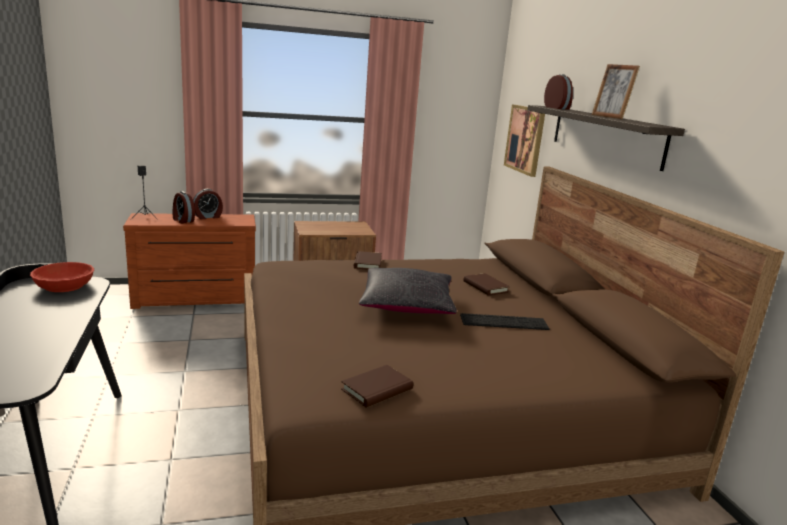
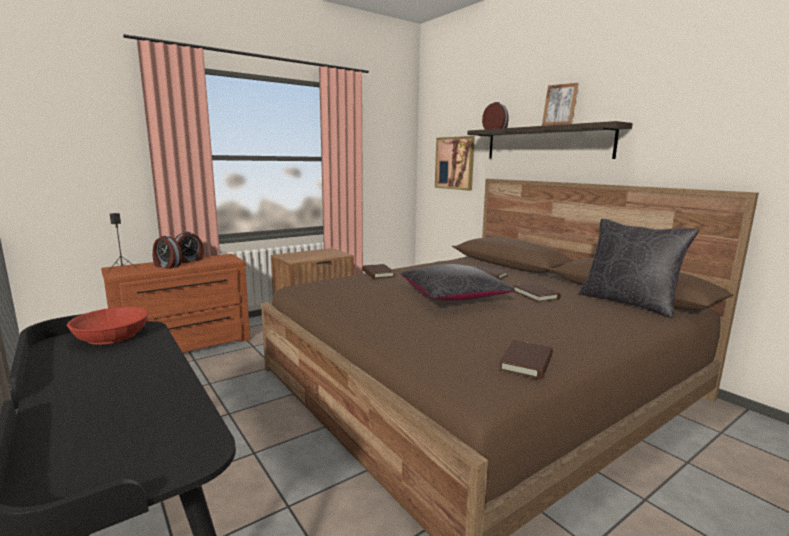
camera: 20 degrees left, 5 degrees down
keyboard [460,313,550,330] -> brown book [513,283,561,302]
none -> black pillow [579,219,699,318]

